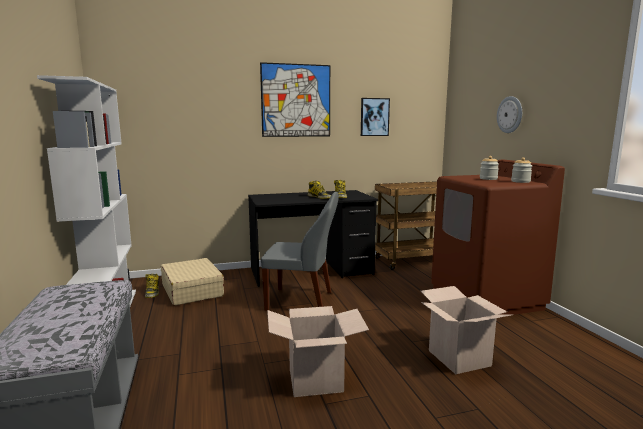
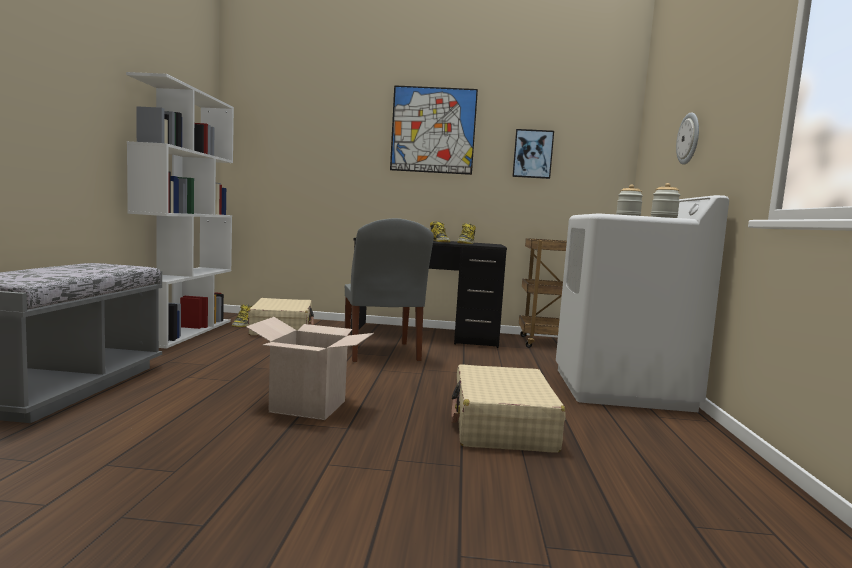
camera: 20 degrees right, 5 degrees down
grey chair [261,192,339,311] -> grey chair turned 45 degrees clockwise [345,218,434,362]
cardboard box [421,286,513,374] -> beige suitcase [451,364,565,453]
brown washing machine [431,160,565,315] -> white washing machine [556,195,729,412]

